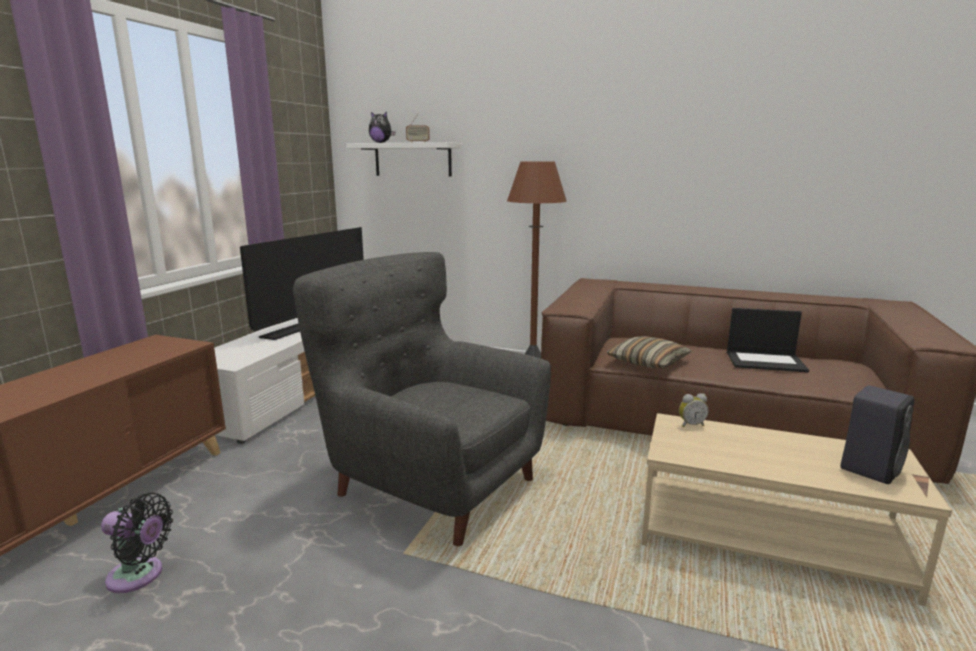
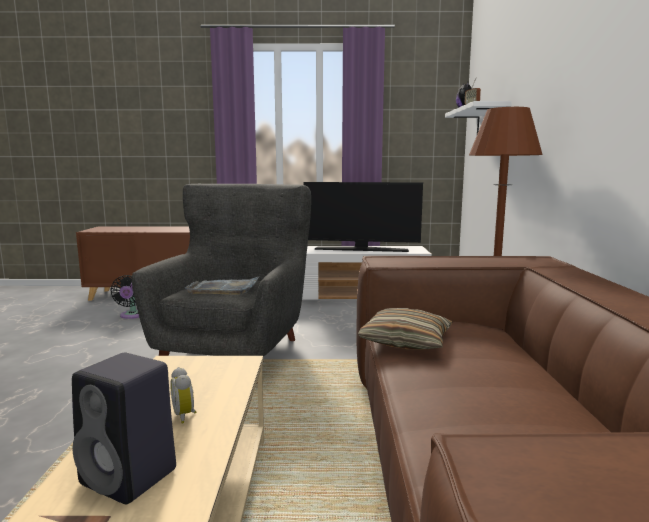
camera: 70 degrees right, 5 degrees down
alarm clock [679,393,709,427] -> alarm clock moved to [170,367,196,424]
laptop [727,308,809,372] -> none
none -> grey tray [185,277,259,295]

